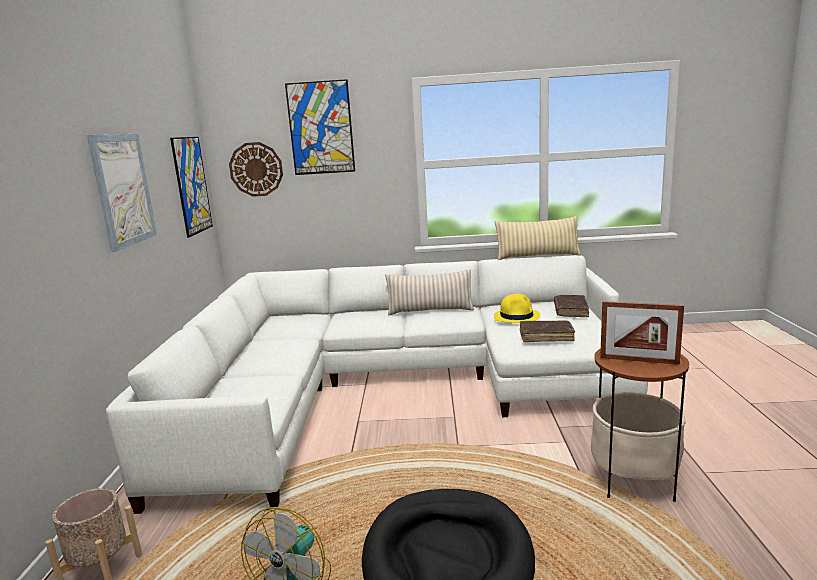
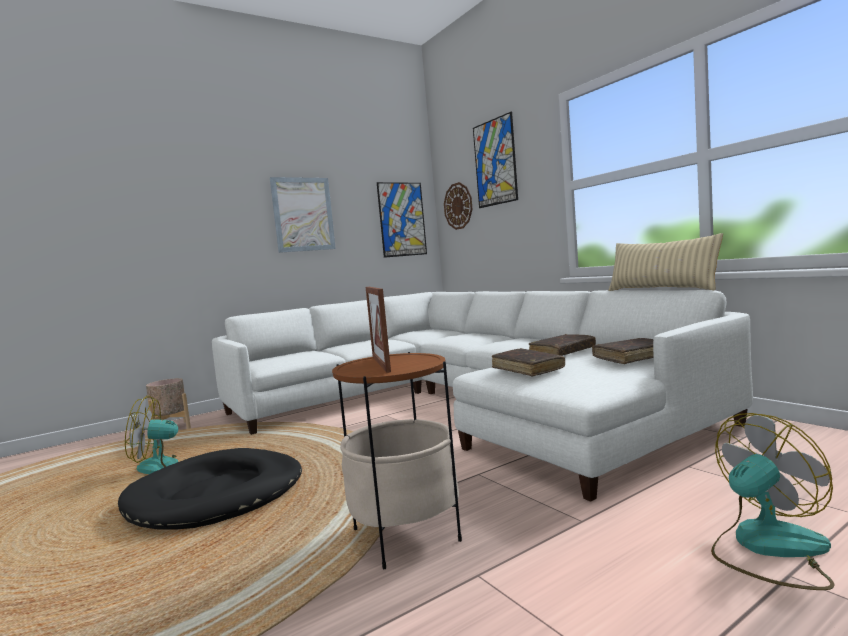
camera: 55 degrees right, 10 degrees down
beige pillow [385,269,474,315] -> none
yellow hat [494,294,540,323] -> brown book [529,334,596,356]
none -> fan [711,413,835,590]

